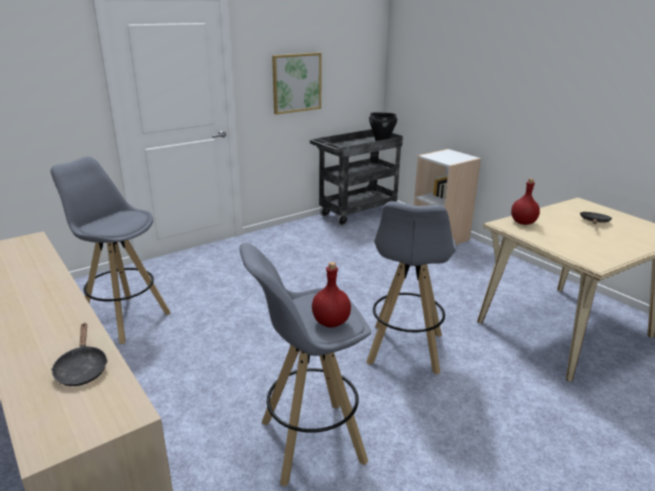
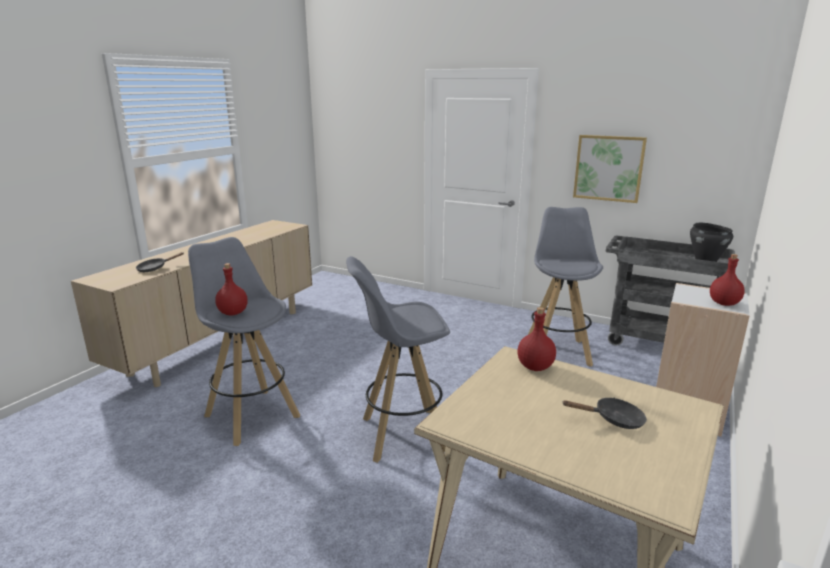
camera: 65 degrees right, 5 degrees down
grey stool [50,156,171,344] -> grey stool moved to [528,207,603,367]
none -> red bottle [710,254,745,306]

